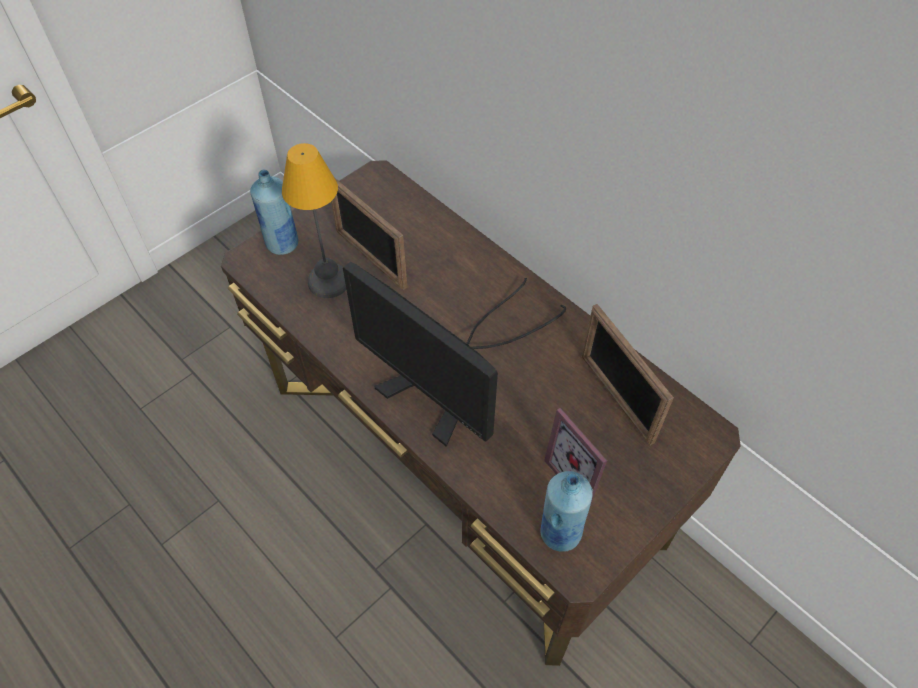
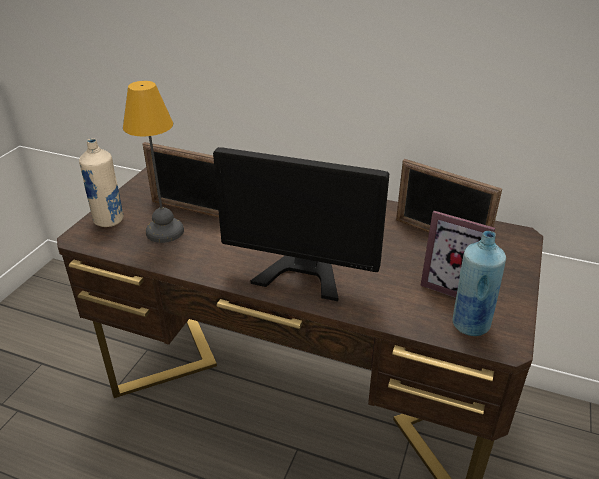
camera: 25 degrees left, 20 degrees down
blue bottle [250,170,298,255] -> beige bottle [79,138,124,227]

